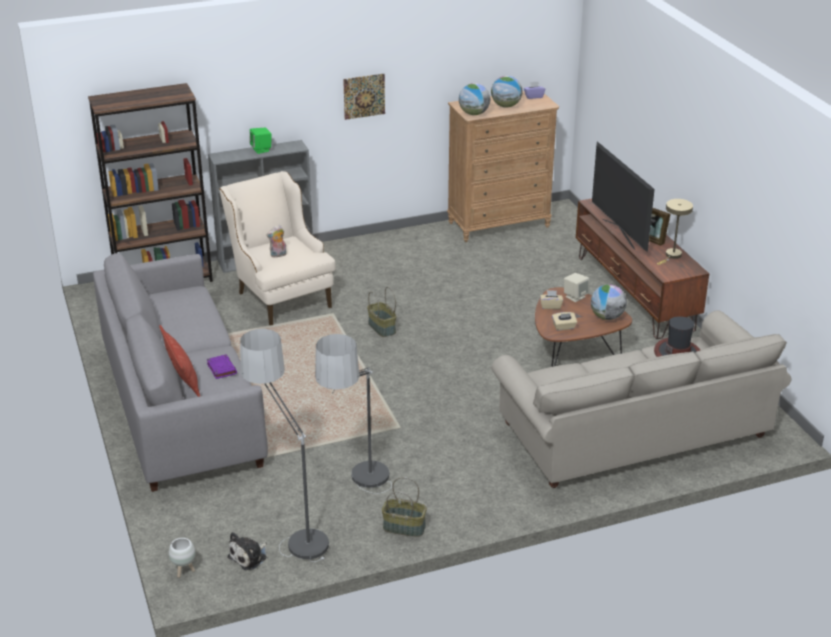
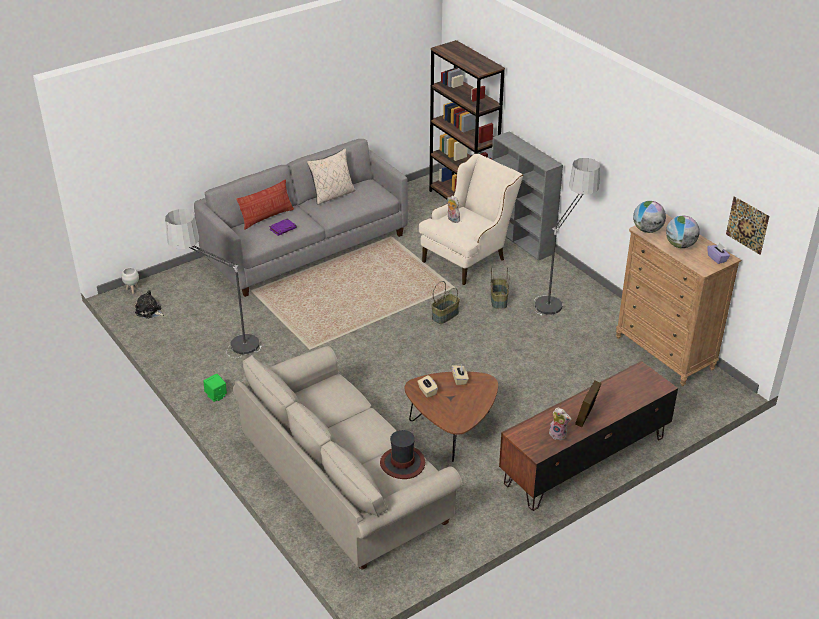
camera: 75 degrees right, 5 degrees up
floor lamp [240,329,329,562] -> floor lamp moved to [535,158,600,316]
green speaker [250,128,272,154] -> green speaker moved to [203,374,227,402]
picture [343,74,385,120] -> picture moved to [726,196,769,255]
basket [382,477,427,537] -> basket moved to [490,268,509,309]
beige speaker [564,273,589,302] -> none
globe [591,284,627,320] -> none
television [592,142,655,253] -> none
beige table lamp [657,199,693,265] -> plush toy [549,407,571,441]
none -> beige pillow [307,148,355,205]

